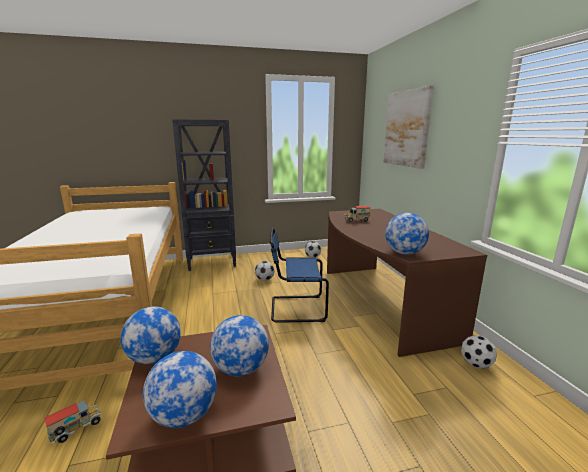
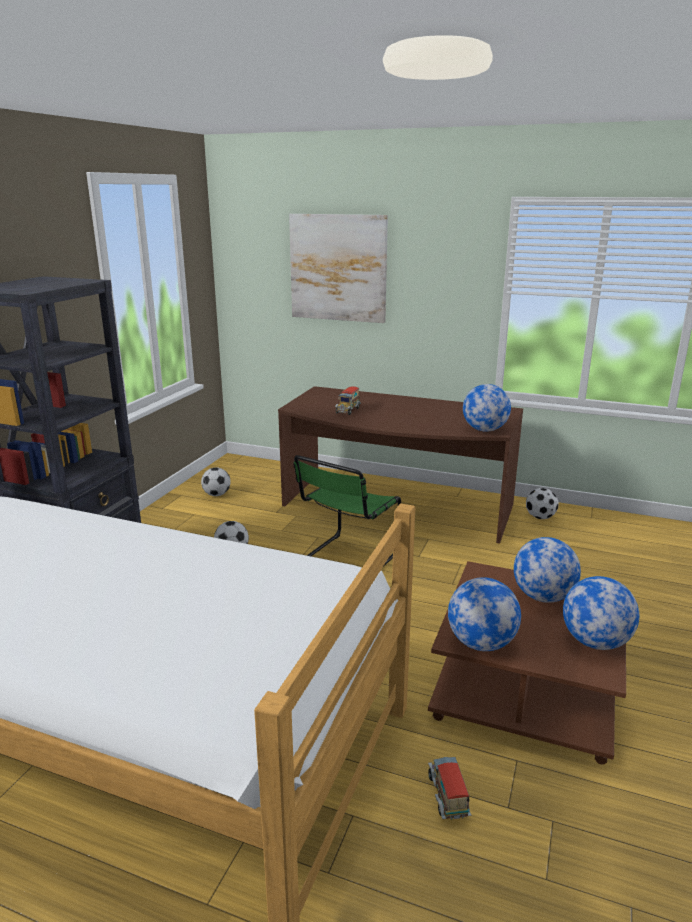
camera: 55 degrees left, 5 degrees up
blue chair [270,228,329,323] -> green chair [293,455,401,567]

